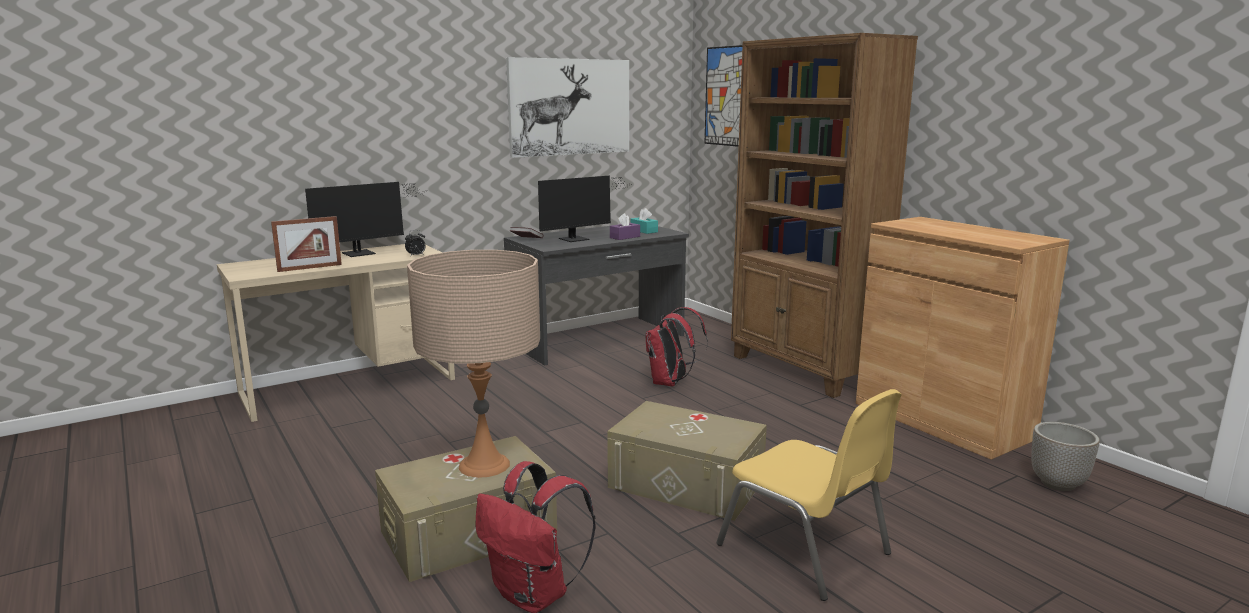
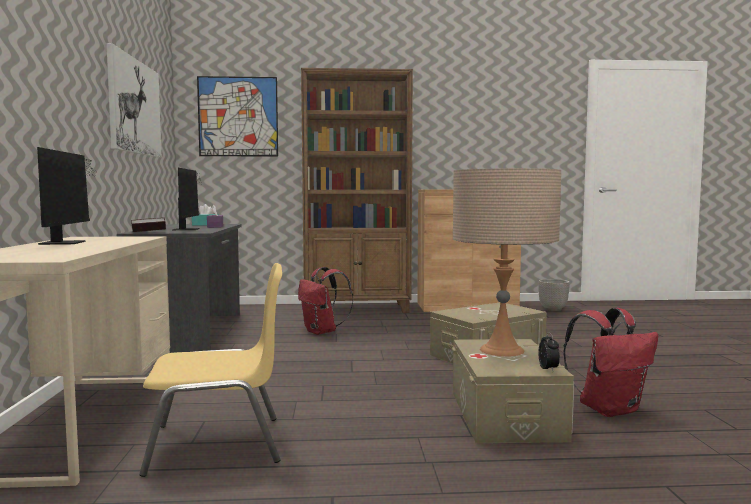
camera: 60 degrees left, 10 degrees down
picture frame [271,216,342,272] -> none
alarm clock [405,230,426,257] -> alarm clock moved to [538,332,560,371]
yellow chair [716,389,901,601] -> yellow chair moved to [139,263,282,477]

